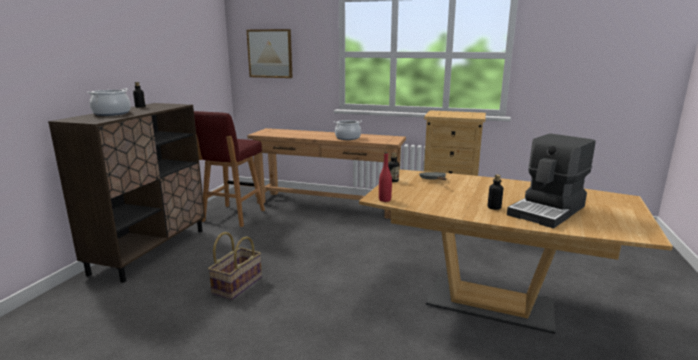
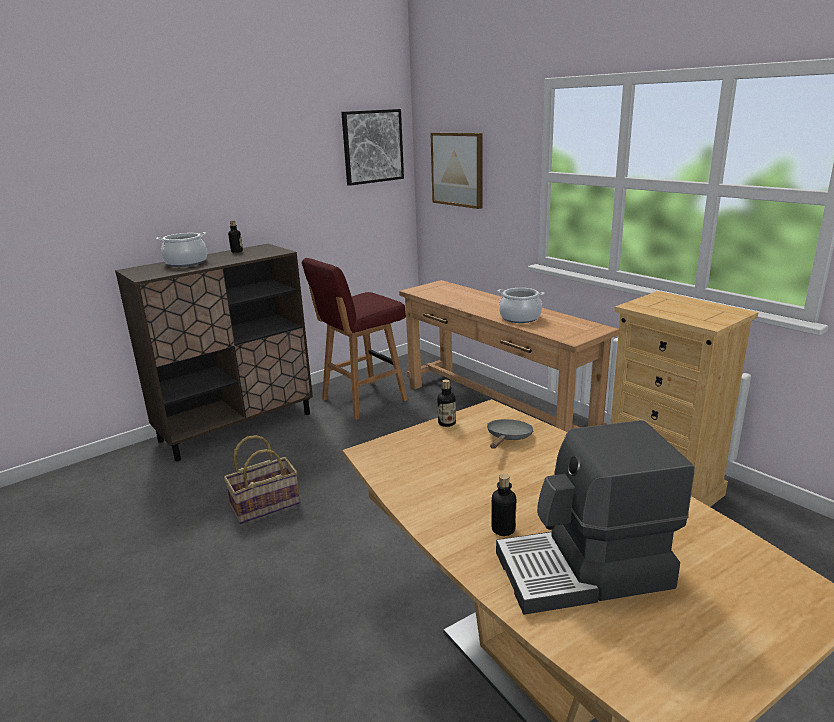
camera: 35 degrees right, 5 degrees up
red bottle [379,152,392,202] -> none
none -> picture [341,109,404,186]

